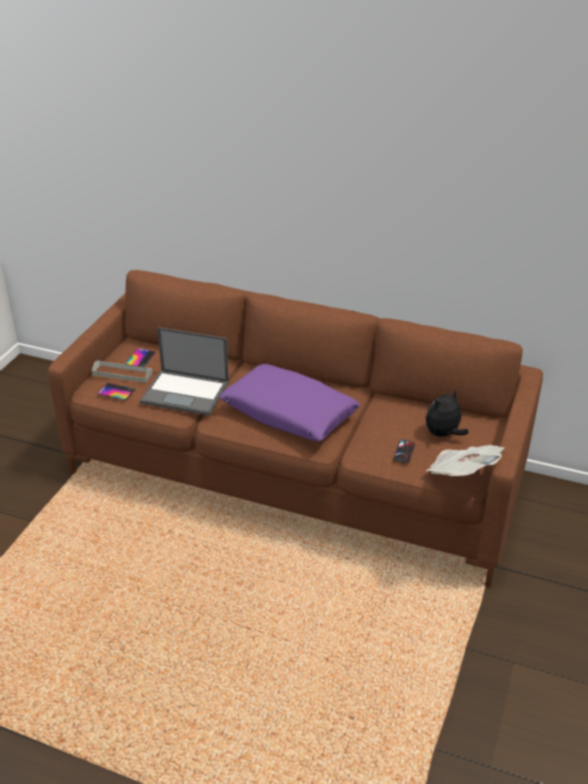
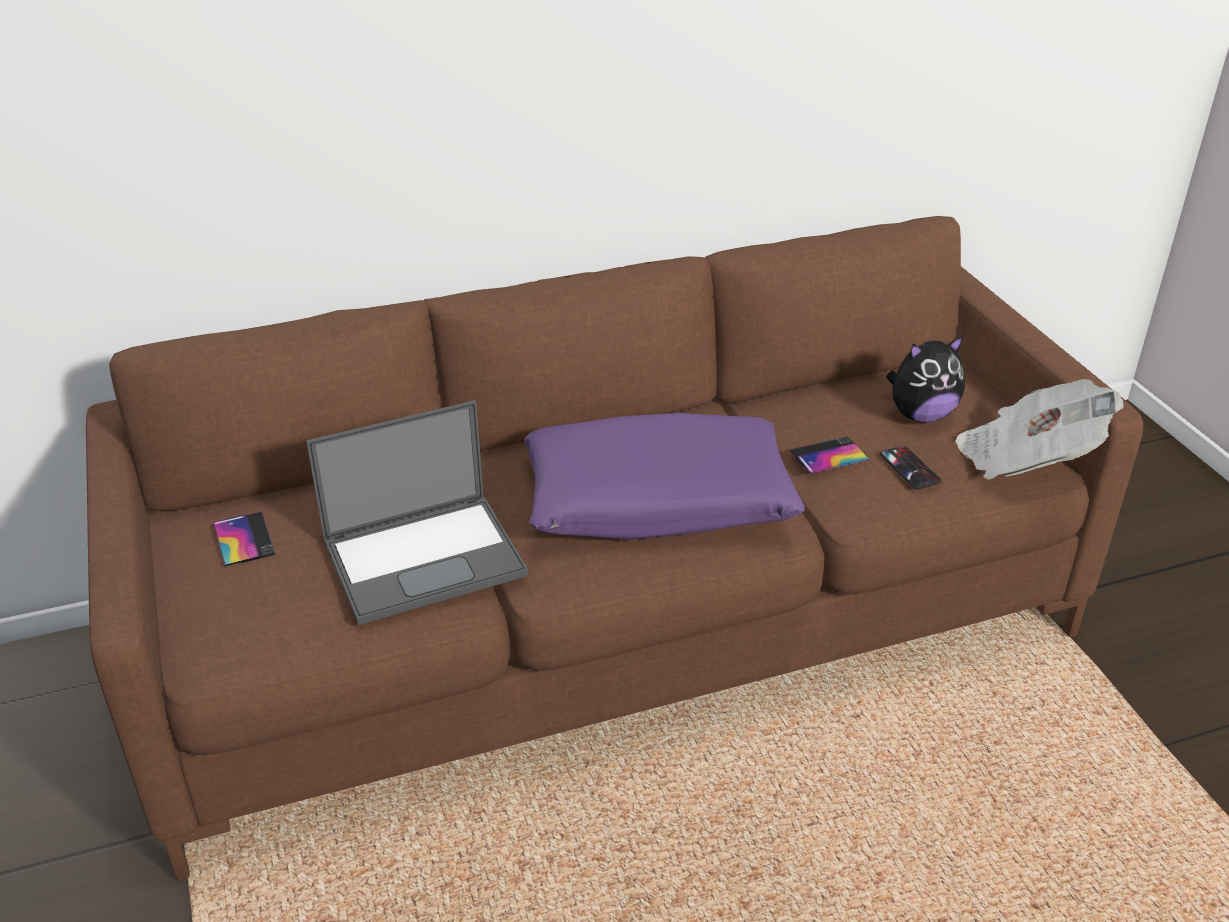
camera: 40 degrees left, 0 degrees up
grey tray [92,360,153,383] -> none
phone [98,383,135,400] -> phone moved to [789,436,869,474]
plush toy [426,389,469,437] -> plush toy turned 120 degrees counterclockwise [886,335,965,422]

